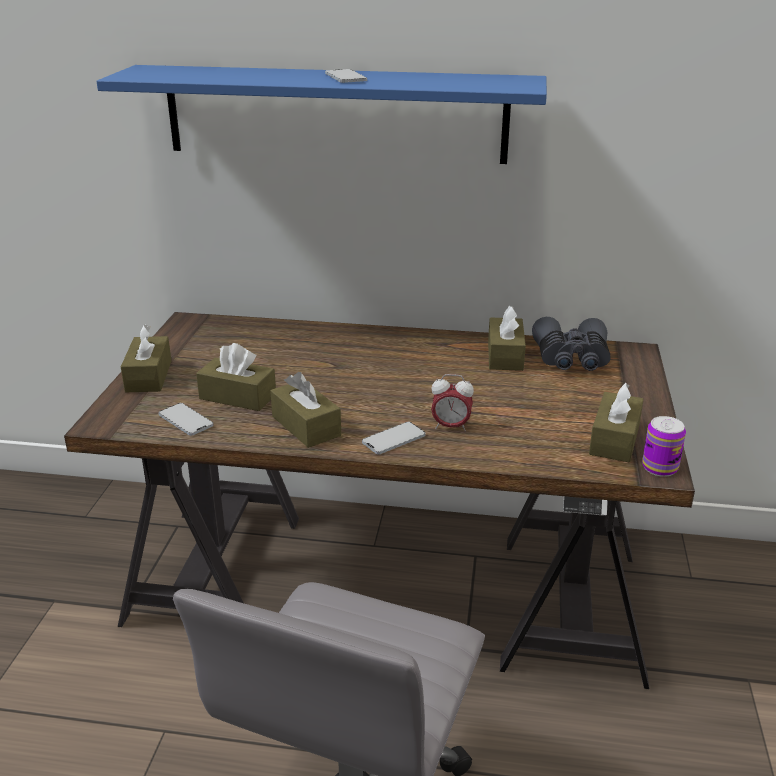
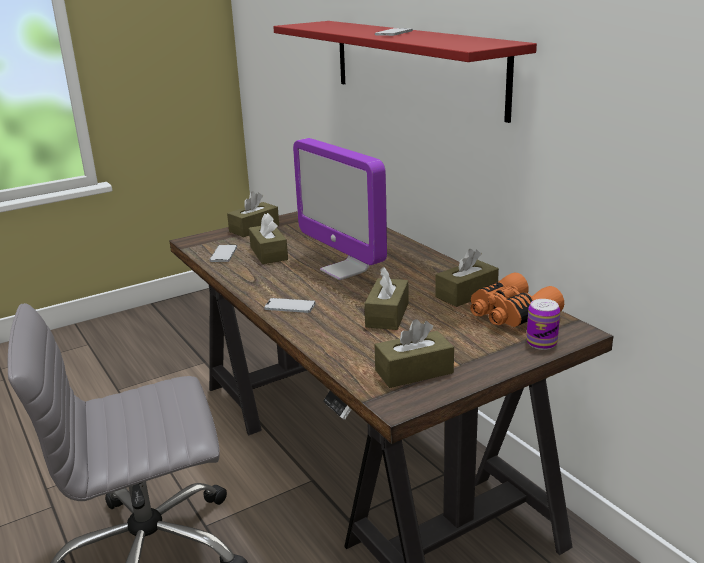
camera: 50 degrees right, 5 degrees down
blue shelf [96,65,547,164] -> red shelf [273,21,537,123]
brown tissue box [270,372,341,448] -> brown tissue box moved to [364,267,408,330]
alarm clock [431,374,474,432] -> none
grey binoculars [532,317,611,371] -> orange binoculars [470,273,564,327]
can [642,416,686,477] -> can moved to [526,299,560,350]
none -> monitor [293,138,387,280]

